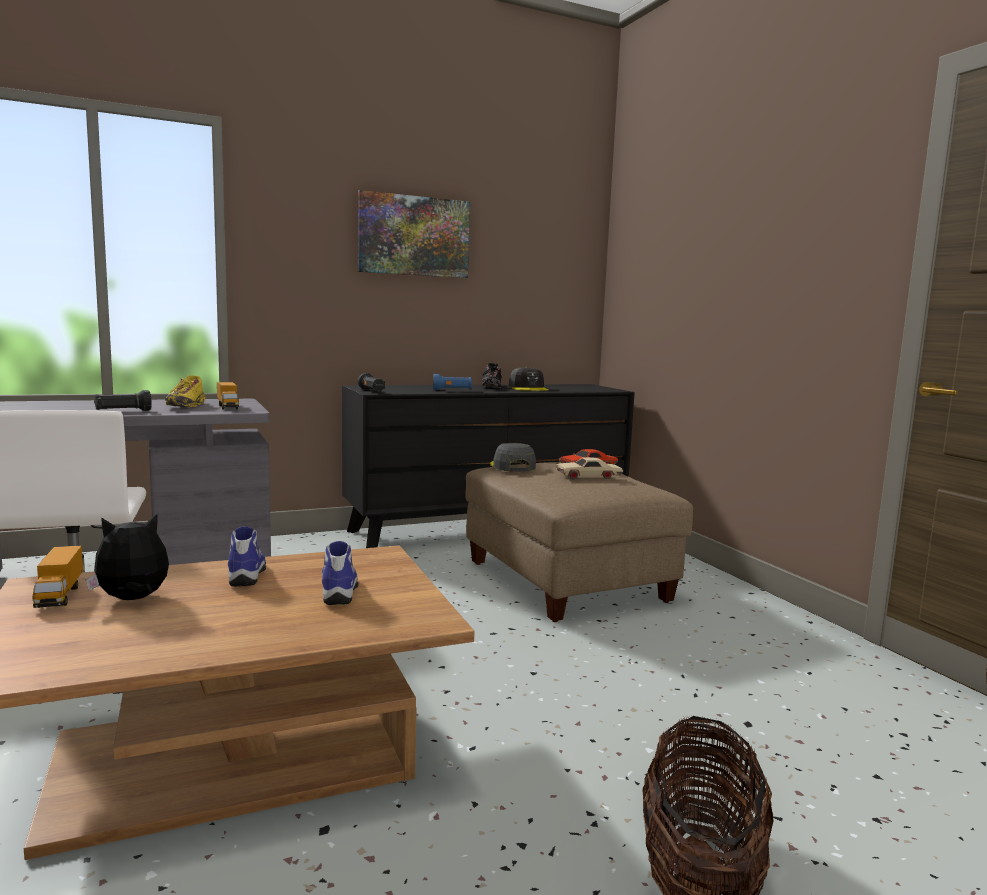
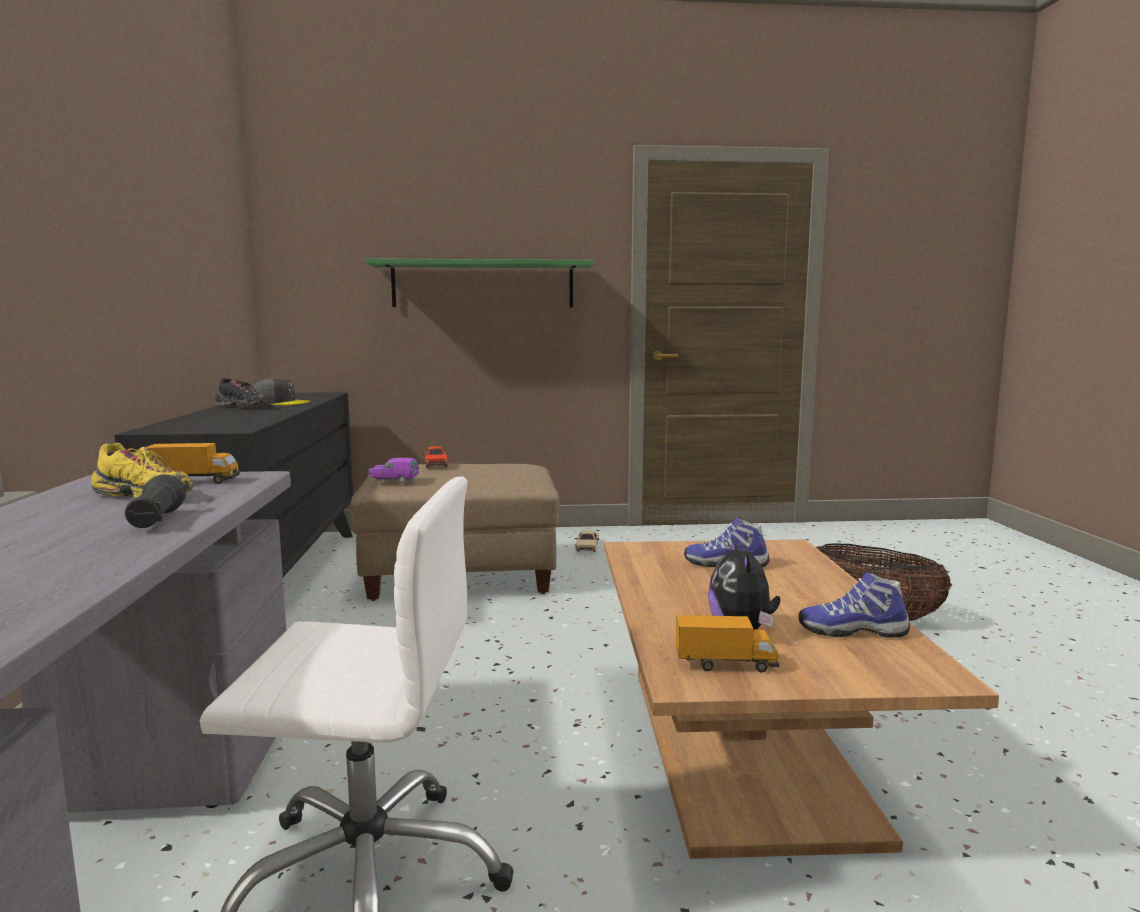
camera: 70 degrees left, 0 degrees up
shoe [228,526,266,587] -> shoe moved to [799,572,910,638]
picture [358,190,470,278] -> none
black flashlight [358,373,385,391] -> none
blue flashlight [433,374,472,390] -> none
grey cap [490,443,536,472] -> purple toy car [368,458,419,483]
beige toy car [556,457,623,479] -> beige toy car moved to [575,530,599,552]
none -> green shelf [366,258,594,308]

